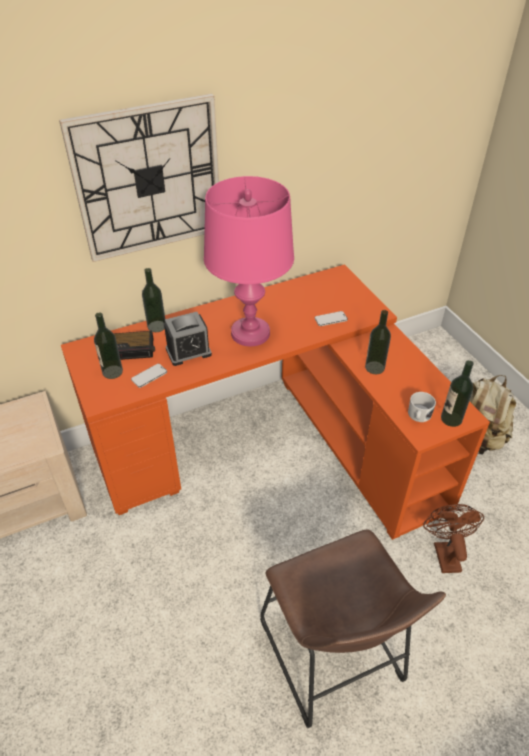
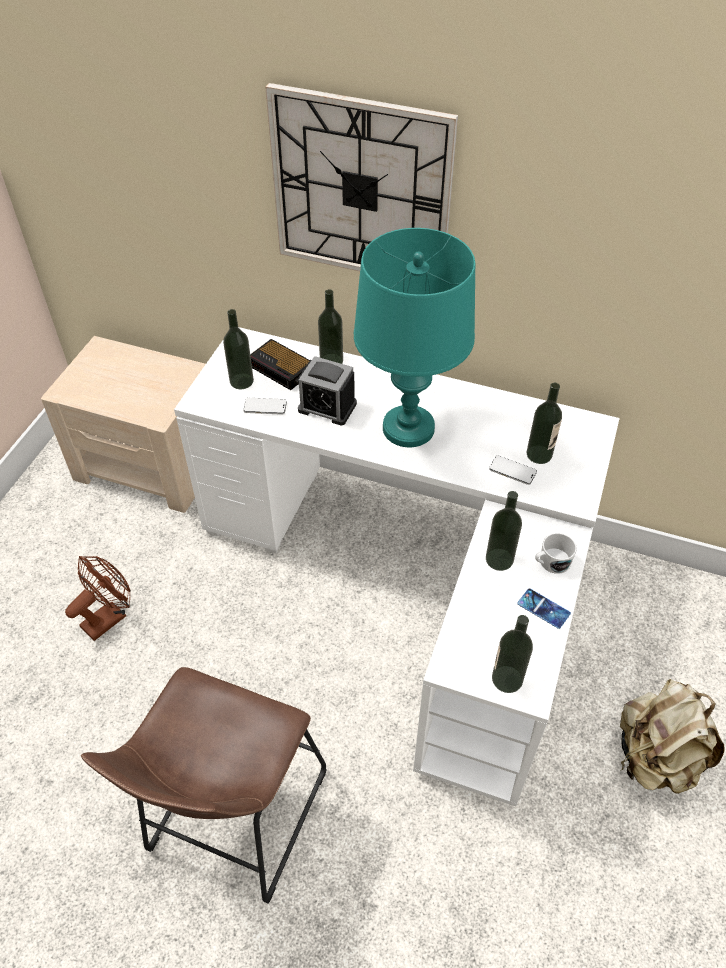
camera: 45 degrees right, 5 degrees up
orange desk [61,264,490,540] -> white desk [174,327,620,806]
pink table lamp [204,176,294,346] -> turquoise table lamp [354,228,476,447]
white mug [408,392,436,422] -> white mug moved to [535,533,577,574]
brown fan [423,504,484,573] -> brown fan moved to [65,556,131,641]
none -> phone [517,588,571,629]
none -> bottle [527,383,562,464]

